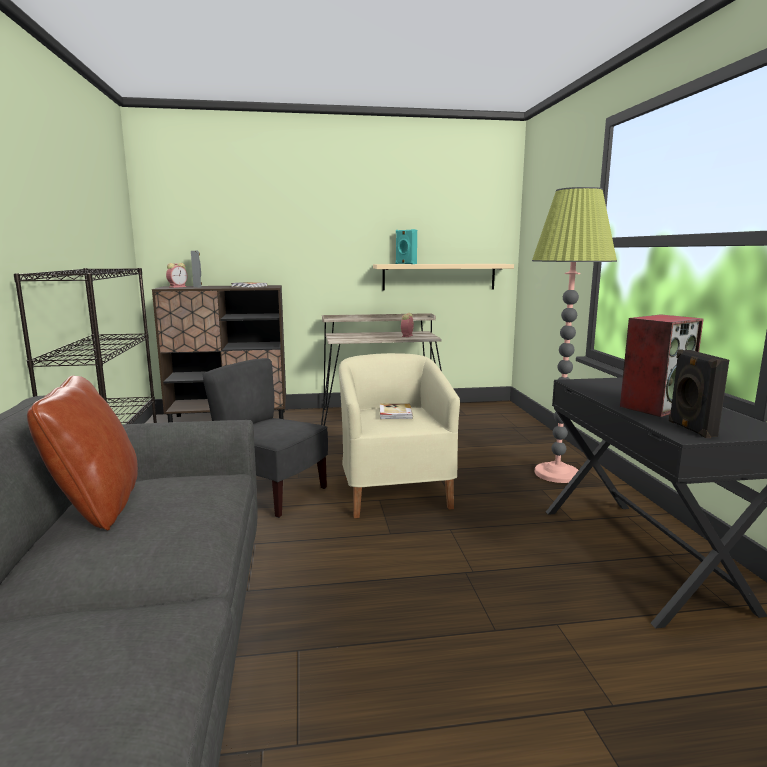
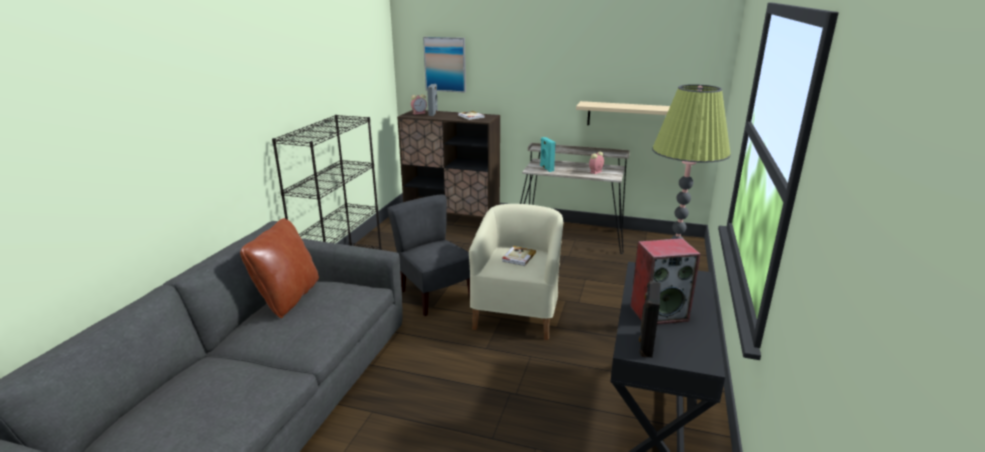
camera: 25 degrees right, 10 degrees up
turquoise speaker [396,229,417,264] -> turquoise speaker moved to [540,137,556,172]
none -> picture [423,37,466,93]

